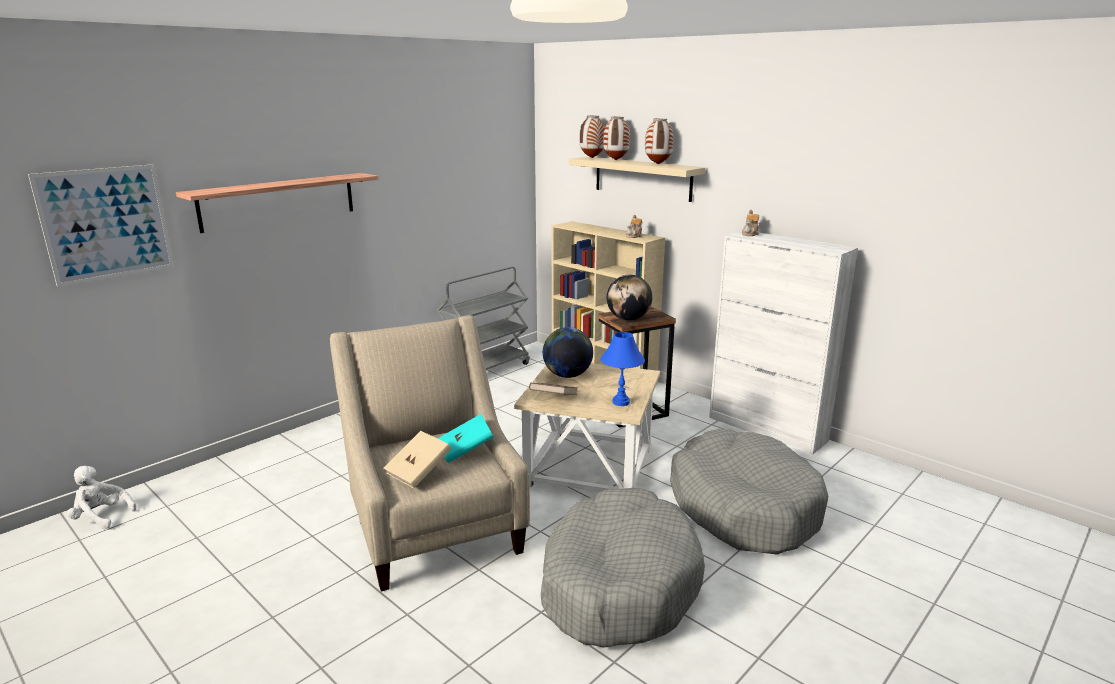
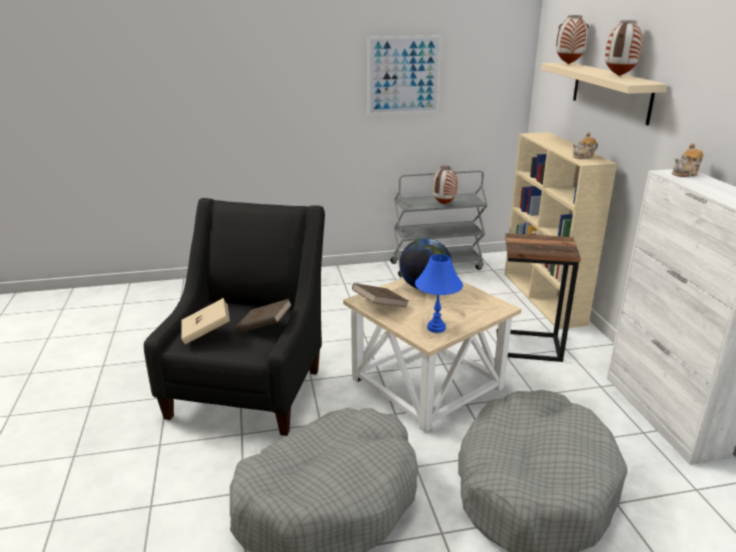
camera: 35 degrees right, 5 degrees up
picture [28,164,174,287] -> picture moved to [368,35,442,115]
white plush toy [67,466,136,529] -> none
shelf [176,173,378,233] -> none
beige armchair [330,315,530,591] -> black armchair [144,198,325,436]
turquoise book [437,414,494,463] -> brown book [236,299,292,333]
vase [603,117,630,160] -> vase moved to [433,166,458,204]
globe [607,275,652,320] -> none

